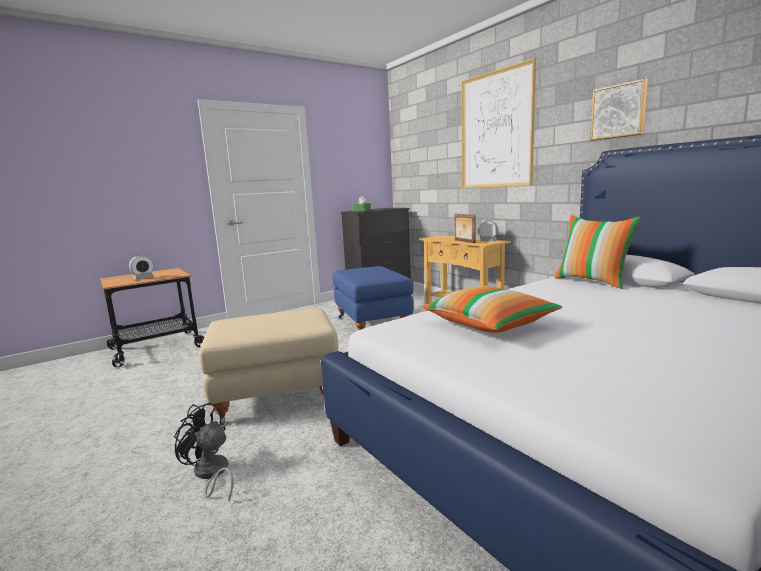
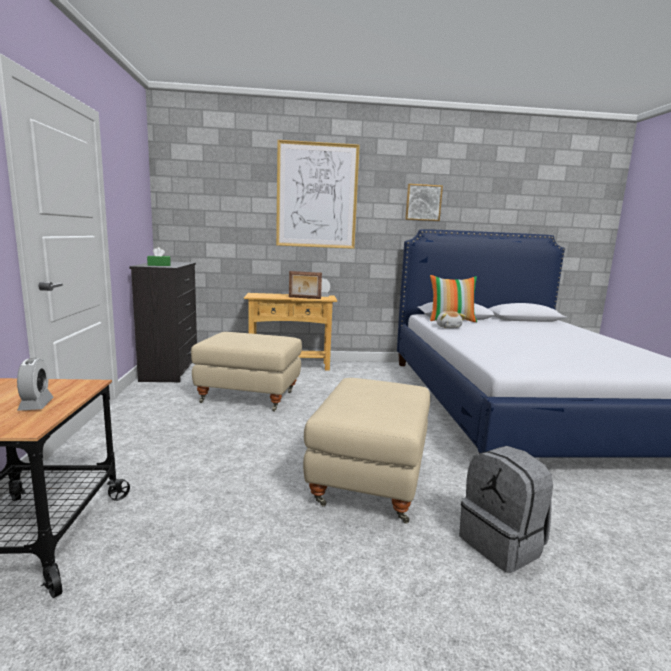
camera: 60 degrees left, 0 degrees up
black fan [173,403,233,502] -> grey backpack [459,446,553,573]
blue ottoman [332,266,414,330] -> beige ottoman [191,332,302,411]
pillow [422,286,562,333] -> none
none -> plush toy [437,311,466,328]

